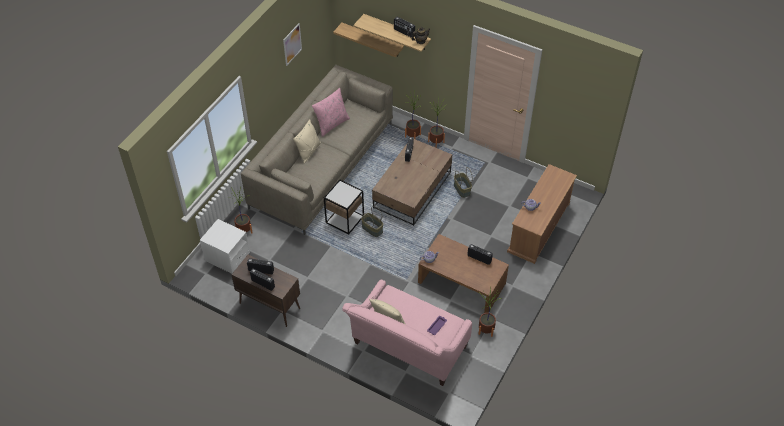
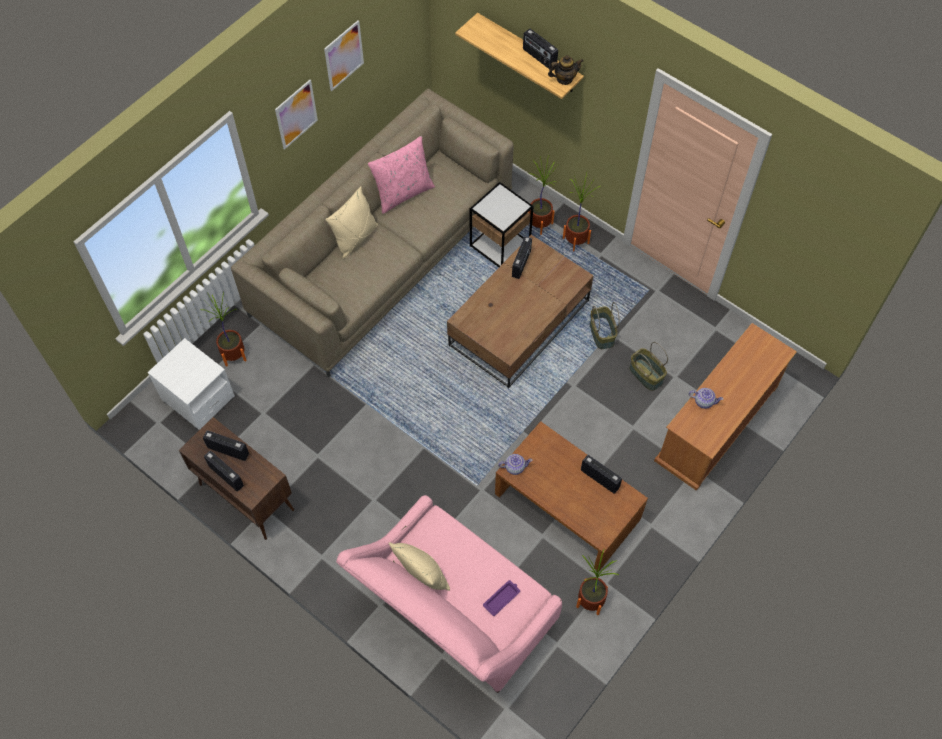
camera: 10 degrees right, 10 degrees up
side table [324,180,364,235] -> side table moved to [470,182,534,267]
shelf [333,23,404,57] -> none
basket [361,206,383,237] -> basket moved to [629,342,668,391]
none -> picture [275,80,318,149]

